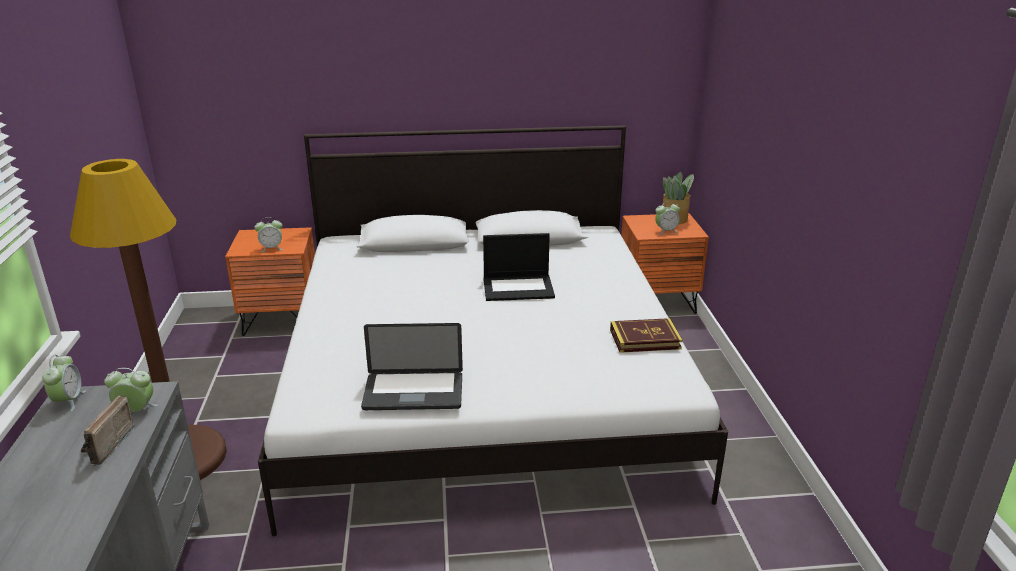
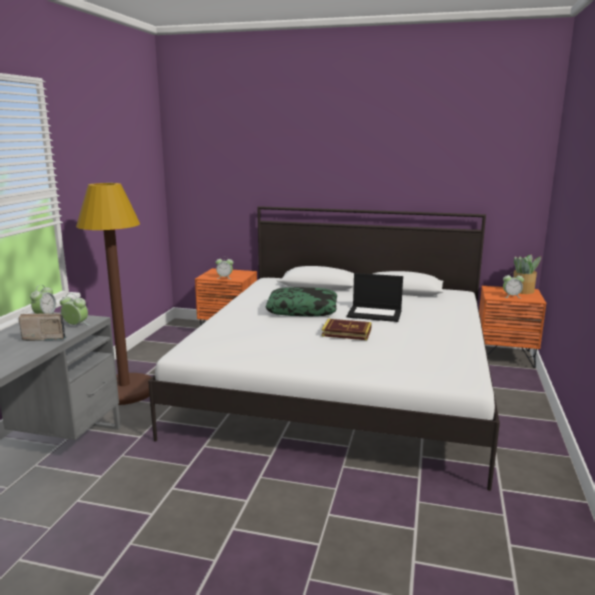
camera: 20 degrees right, 10 degrees down
radio [81,396,135,465] -> radio turned 60 degrees clockwise [19,313,66,341]
laptop [361,323,463,410] -> none
book [610,318,682,353] -> book moved to [322,319,372,340]
none -> pillow [266,287,337,316]

